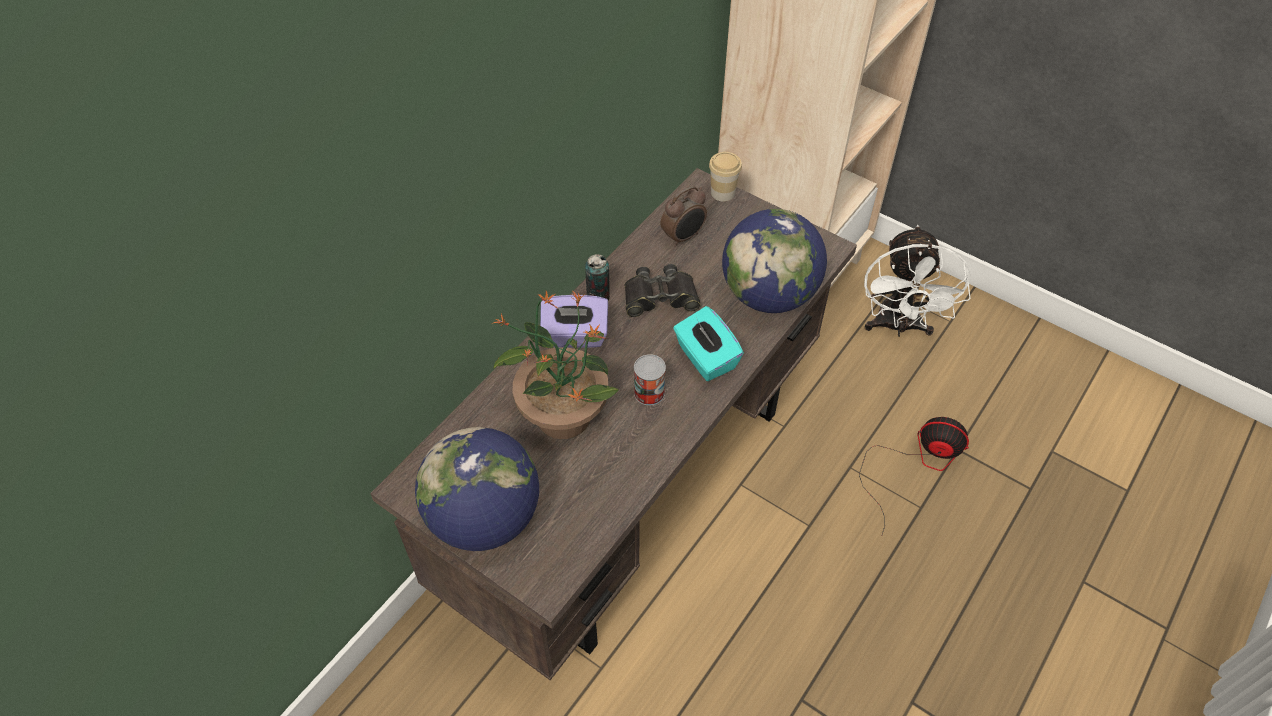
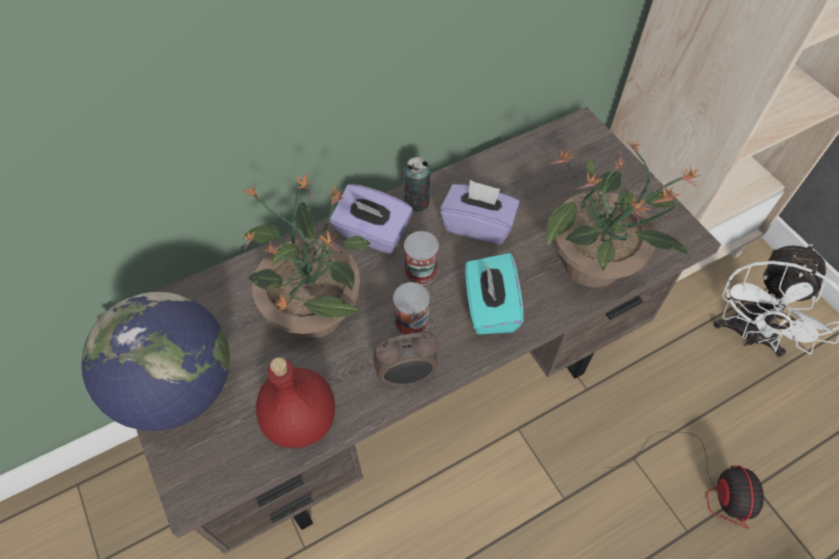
camera: 25 degrees right, 5 degrees up
black binoculars [625,264,700,317] -> purple tissue box [440,180,520,245]
alarm clock [661,186,707,247] -> alarm clock moved to [374,331,438,387]
cup [709,152,742,201] -> none
globe [722,209,827,313] -> potted plant [546,140,700,288]
fan [859,417,969,535] -> fan turned 45 degrees clockwise [606,431,764,529]
none -> red bottle [256,357,335,448]
none -> can [404,231,439,285]

